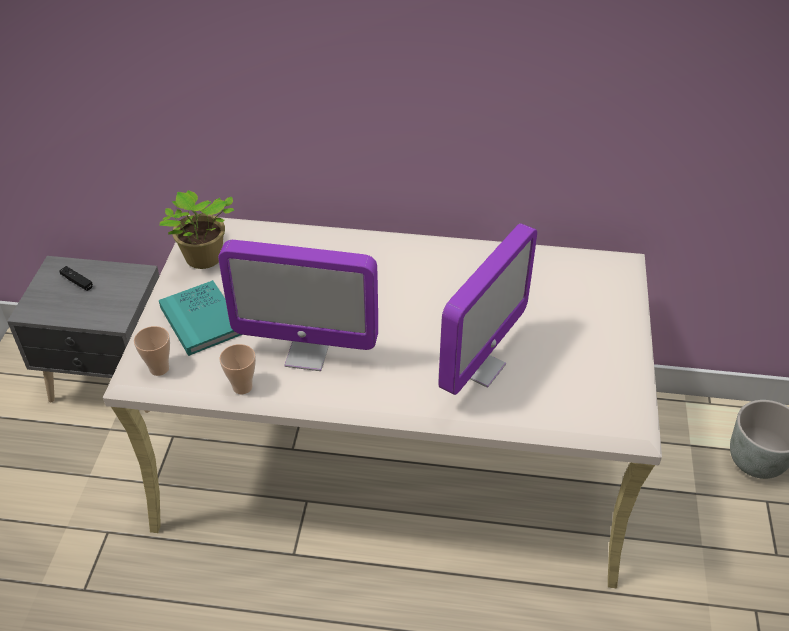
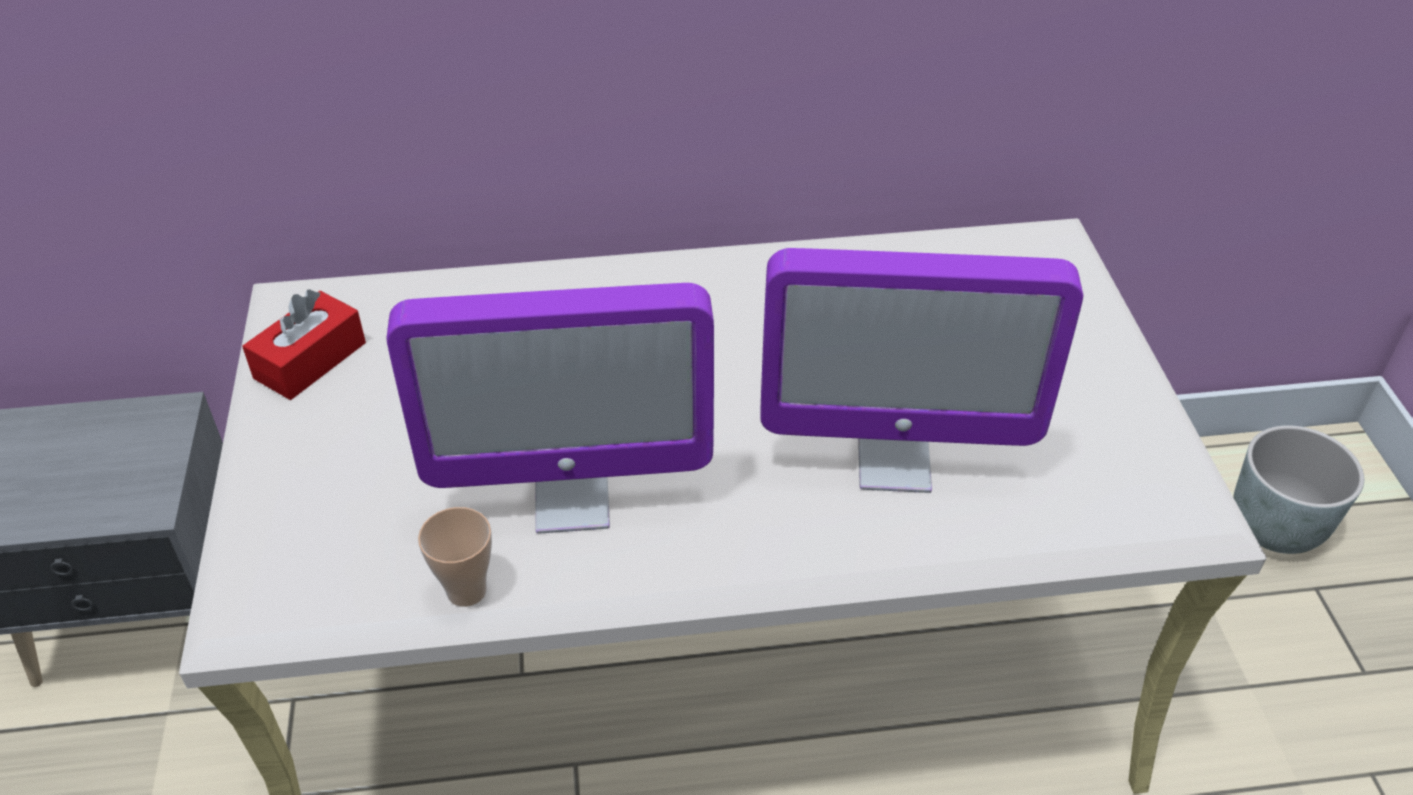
camera: 15 degrees left, 0 degrees up
black game controller [59,266,93,291] -> none
cup [134,326,170,376] -> none
potted plant [159,190,234,269] -> red tissue box [242,289,366,400]
turquoise book [159,280,242,356] -> none
monitor [438,223,537,395] -> monitor turned 75 degrees clockwise [760,248,1083,493]

